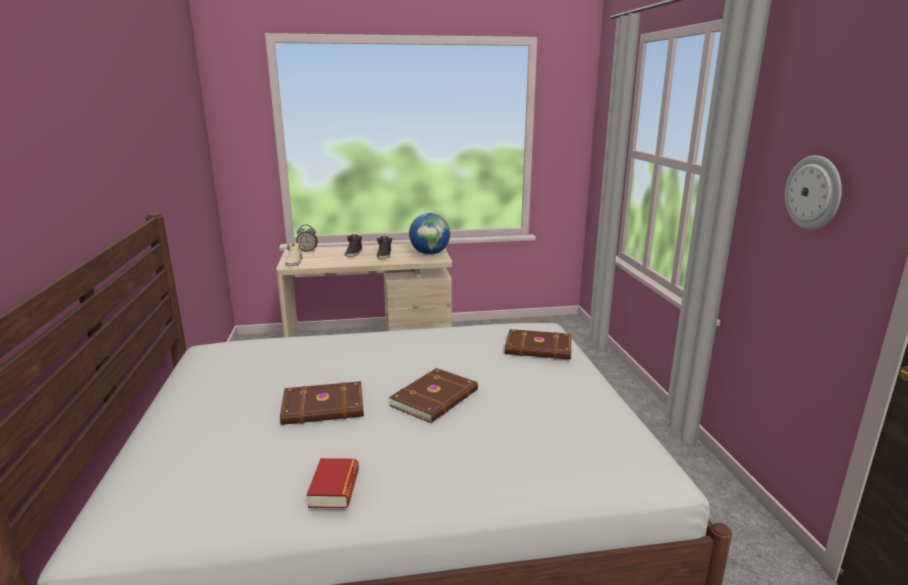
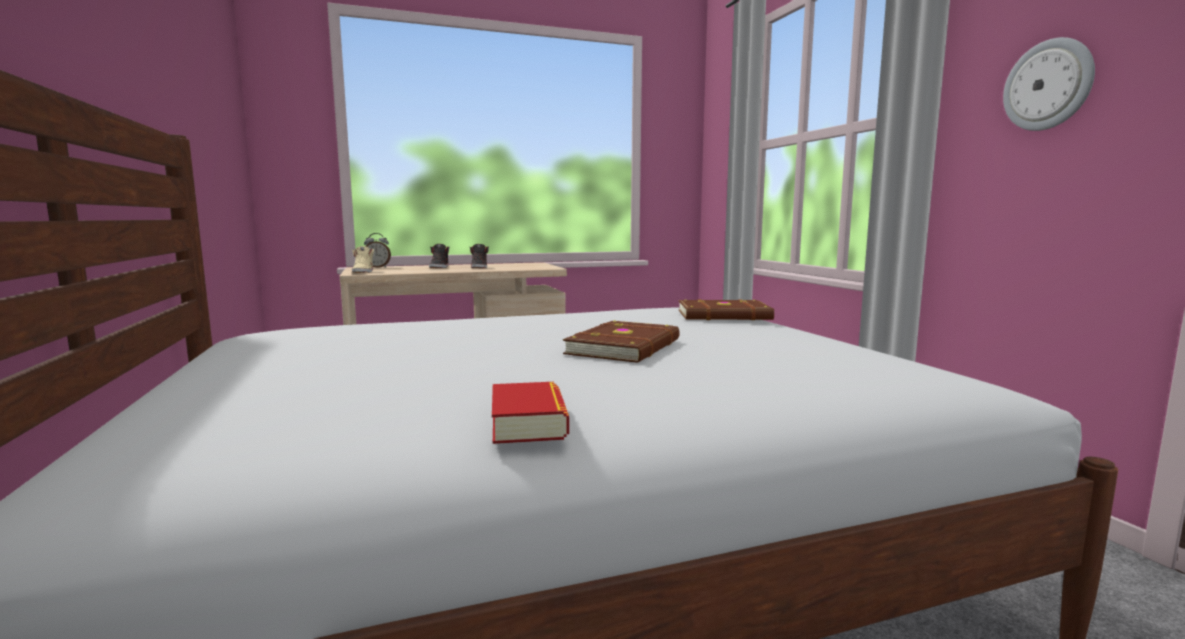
camera: 10 degrees left, 10 degrees down
brown book [280,381,364,425] -> none
globe [409,213,450,255] -> none

